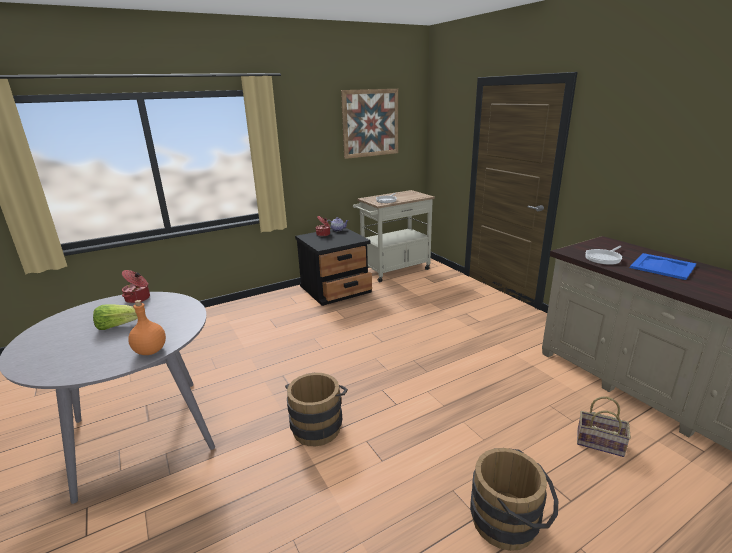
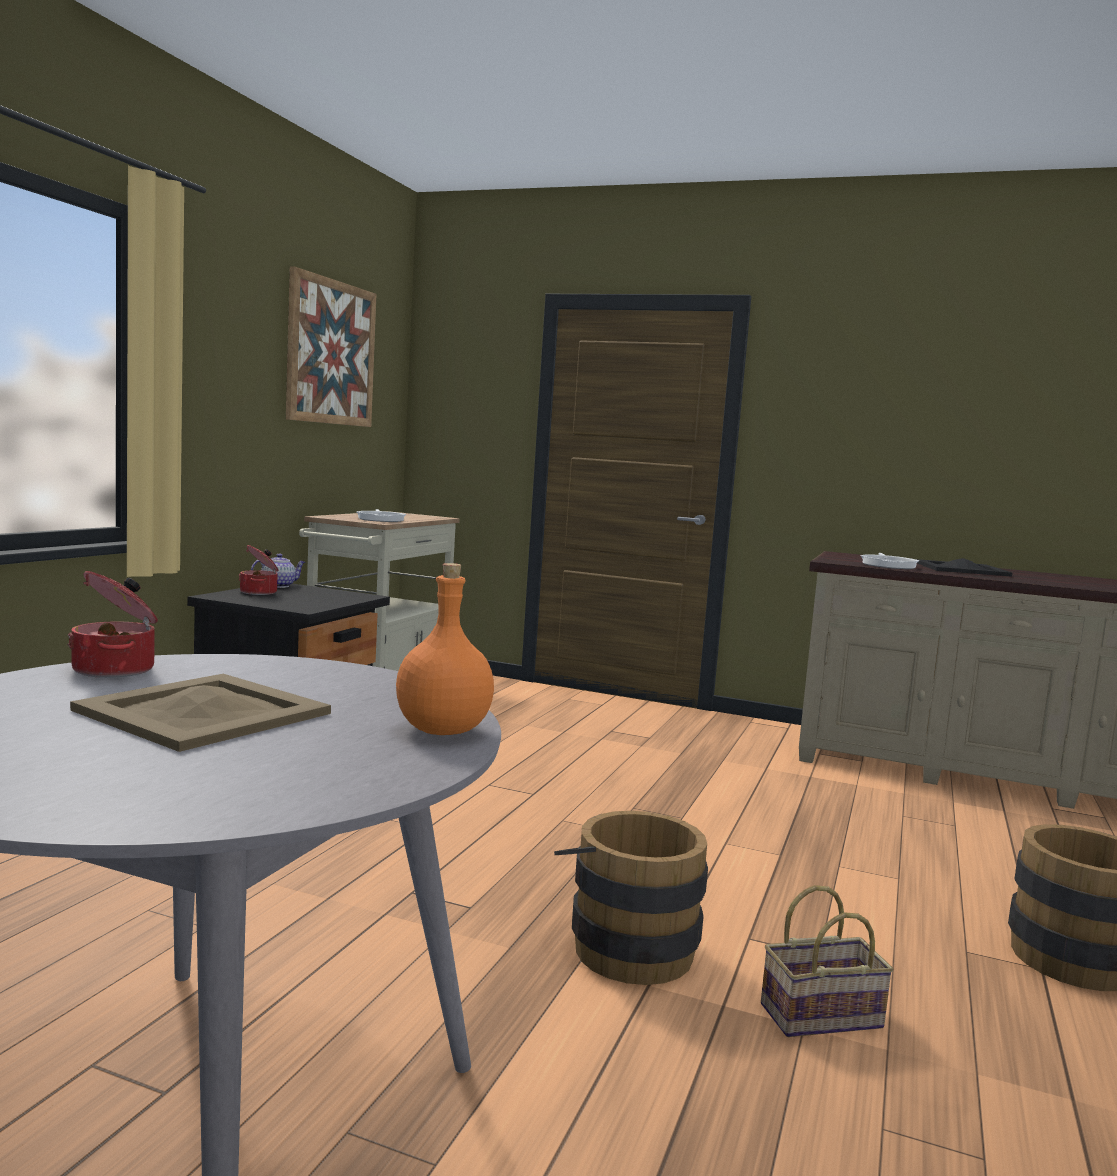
camera: 40 degrees left, 15 degrees down
lettuce [93,304,138,330] -> beige tray [70,674,331,752]
basket [577,396,631,457] -> basket moved to [761,885,894,1037]
blue tray [630,253,696,280] -> black tray [916,558,1012,577]

